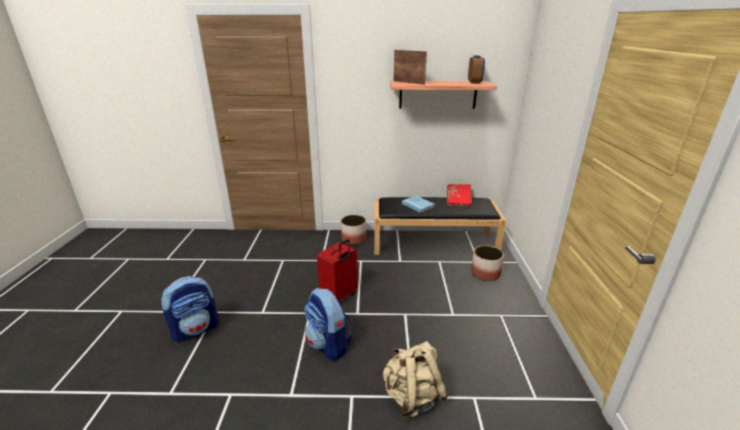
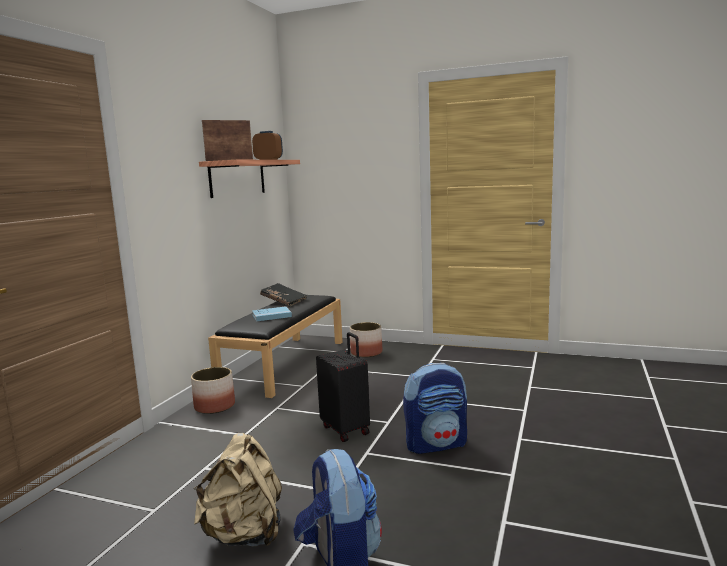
camera: 70 degrees left, 15 degrees down
red suitcase [317,239,358,302] -> black suitcase [316,332,370,442]
beige backpack [383,341,448,418] -> beige backpack moved to [193,433,282,547]
red book [447,184,472,206] -> black book [260,283,307,306]

